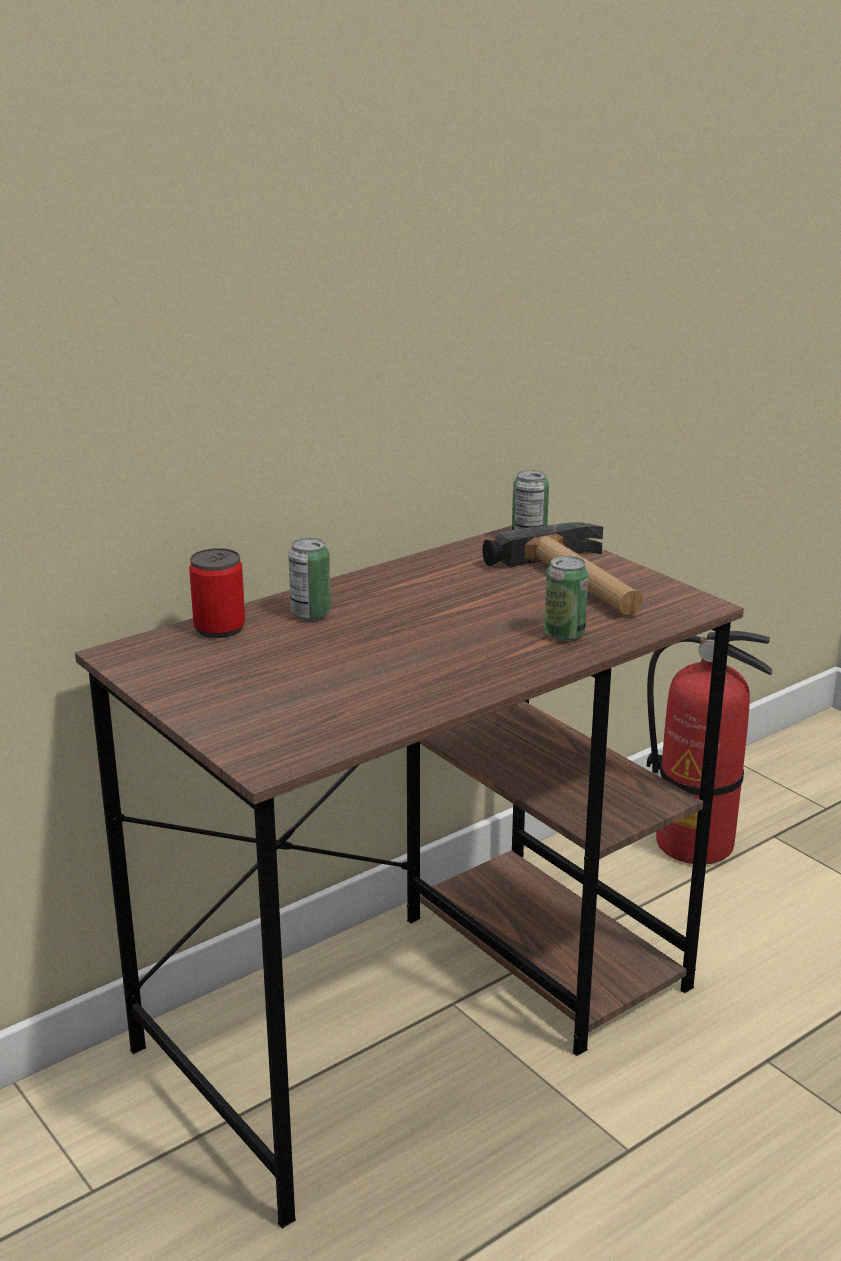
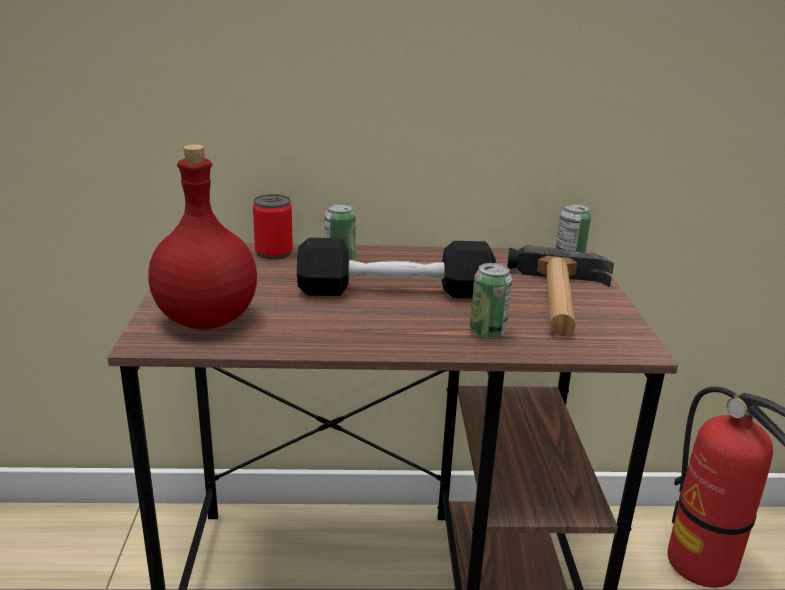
camera: 35 degrees right, 0 degrees up
none -> red bottle [149,144,257,330]
none -> black dumbbell [297,238,496,298]

